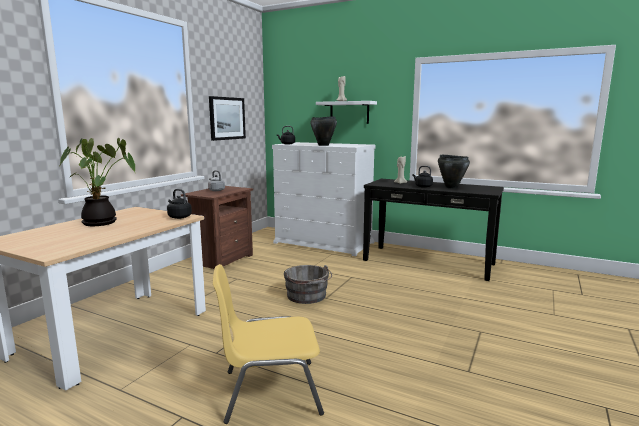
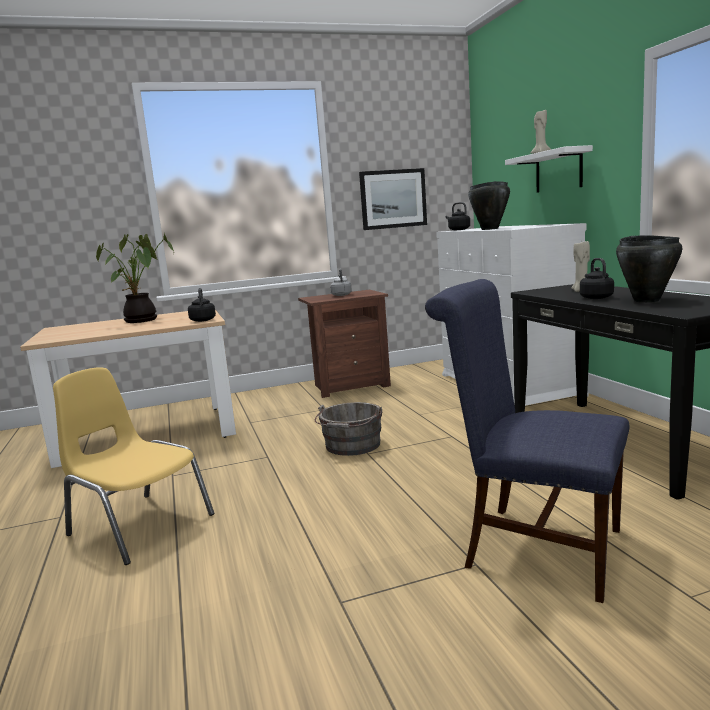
camera: 45 degrees right, 0 degrees up
none -> blue chair [425,279,629,603]

